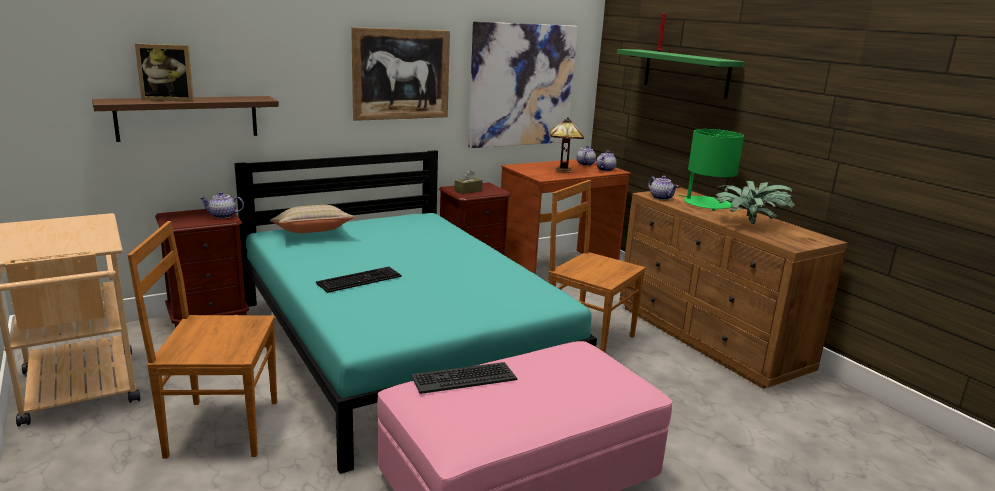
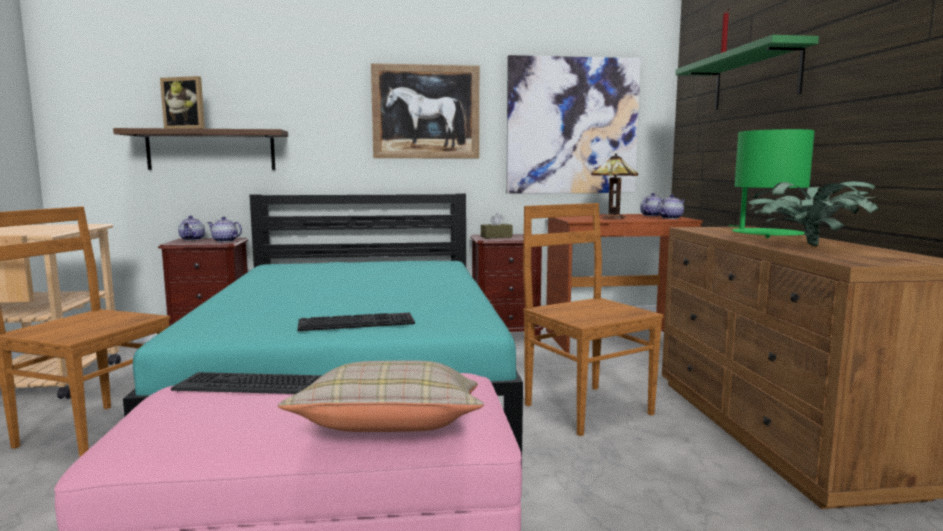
camera: 25 degrees right, 10 degrees down
beige pillow [270,205,355,233] -> beige pillow moved to [278,361,484,432]
keyboard [316,267,402,293] -> keyboard moved to [297,312,415,331]
teapot [648,176,678,200] -> teapot moved to [178,216,205,241]

